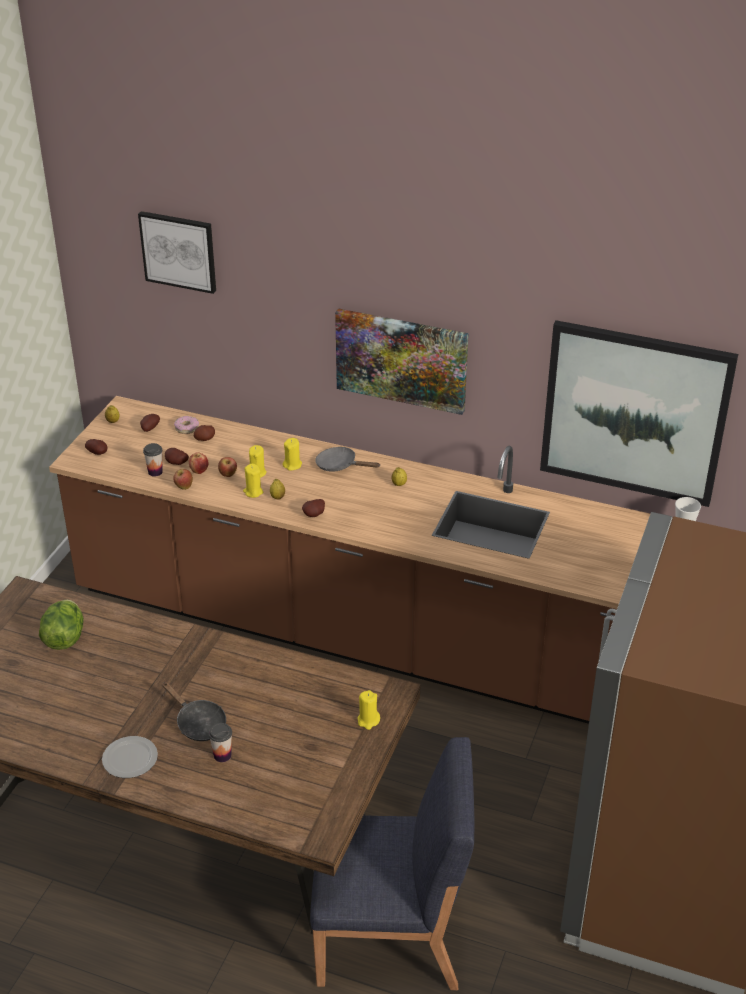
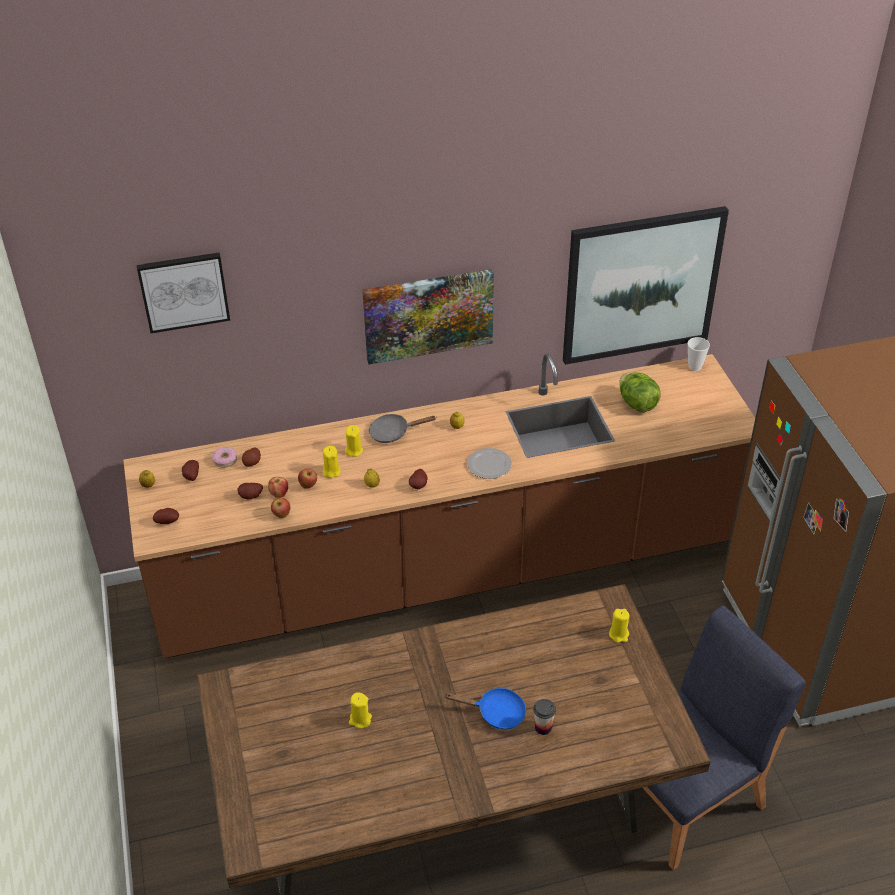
camera: 35 degrees left, 5 degrees up
lettuce [39,600,84,650] -> lettuce moved to [619,372,661,413]
plate [102,736,158,778] -> plate moved to [467,448,512,479]
cup [143,443,163,477] -> none
black frying pan [162,682,226,741] -> blue frying pan [444,688,526,729]
yellow candle [243,464,264,498] -> yellow candle moved to [349,693,372,728]

